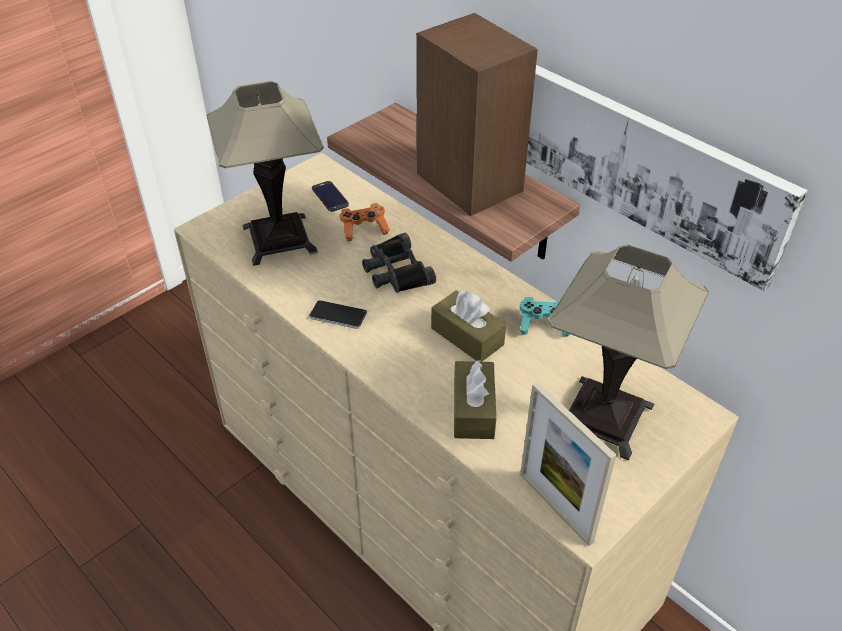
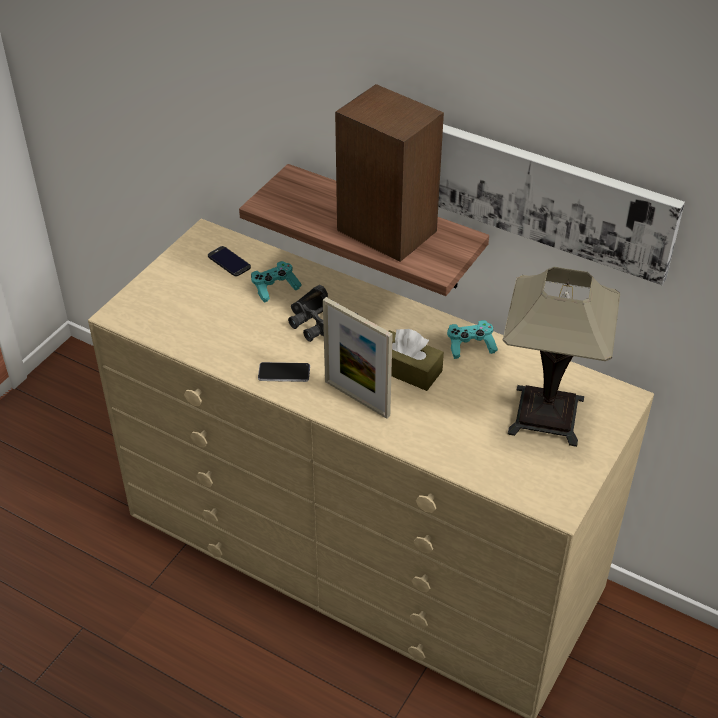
camera: 15 degrees left, 0 degrees up
table lamp [206,81,324,266] -> none
orange game controller [340,203,390,241] -> turquoise game controller [251,261,302,303]
brown tissue box [454,359,496,439] -> none
picture frame [520,382,616,546] -> picture frame moved to [323,297,393,419]

